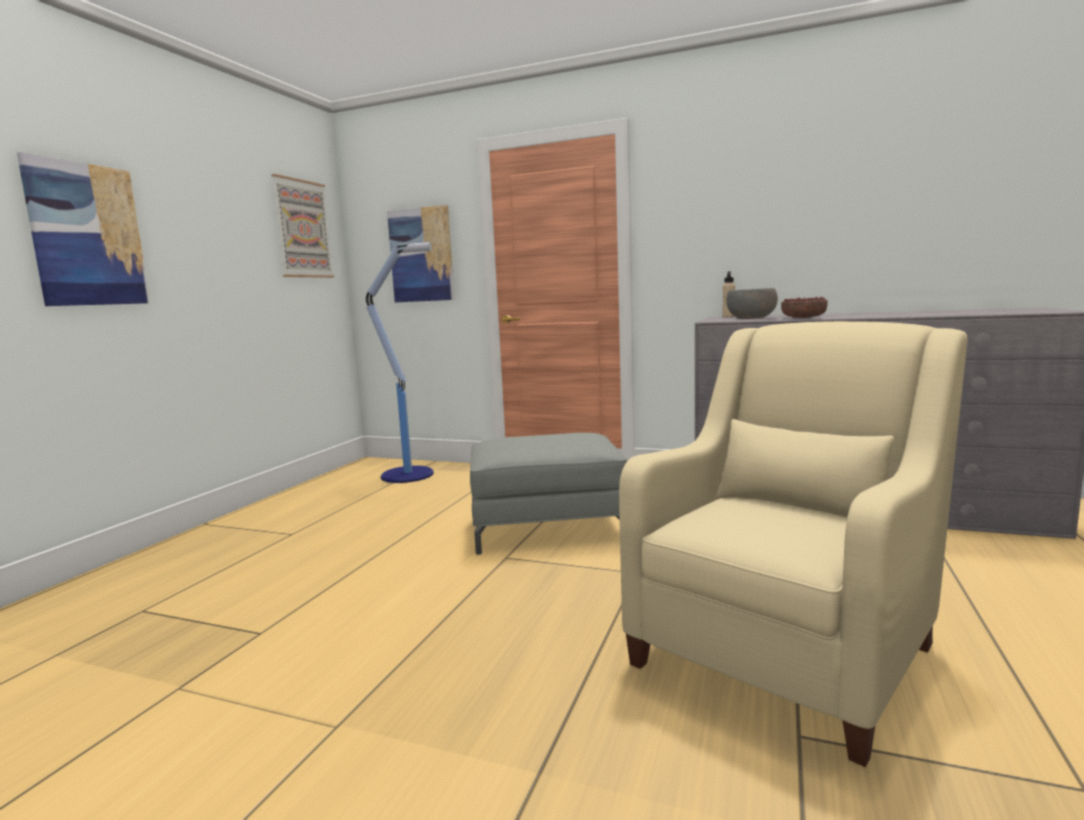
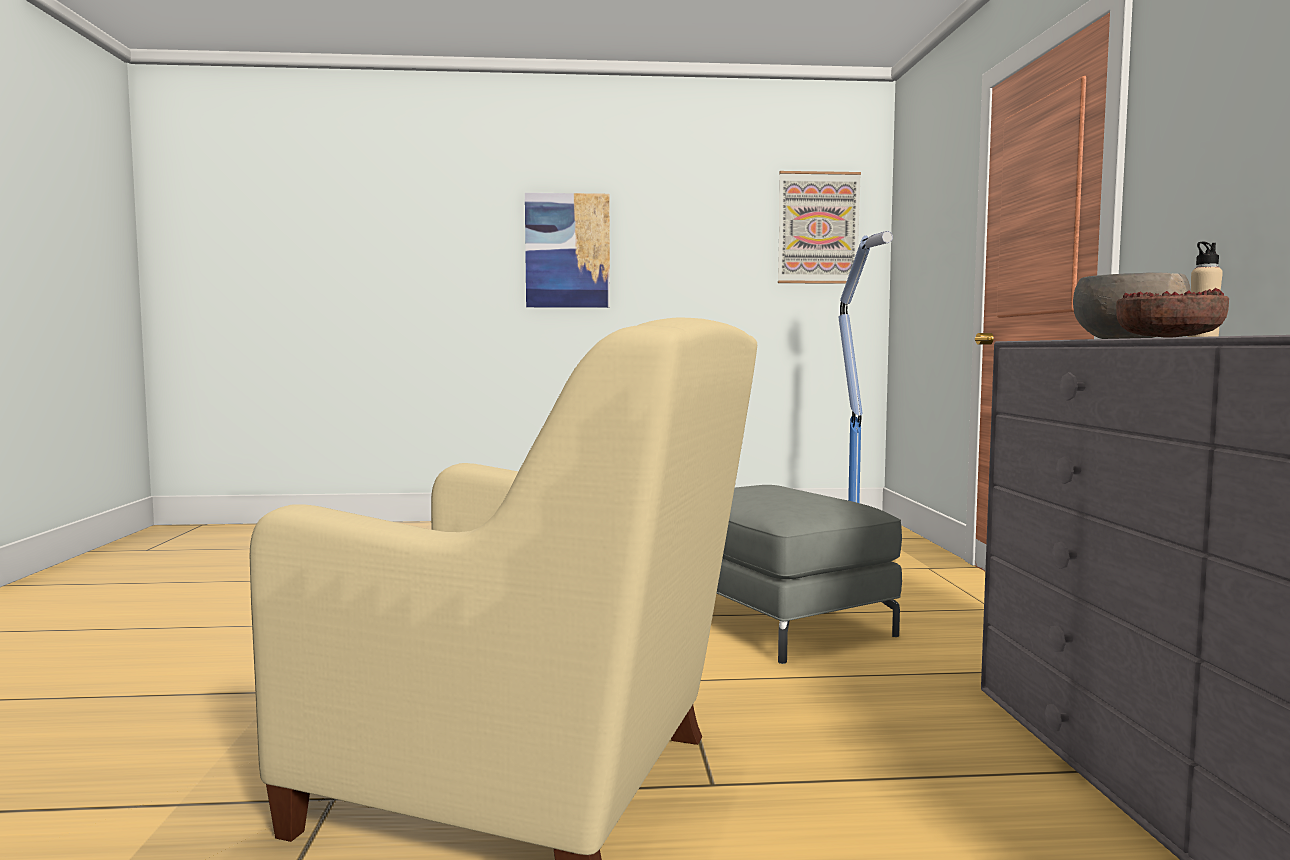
camera: 65 degrees right, 5 degrees down
picture [387,205,455,302] -> none

